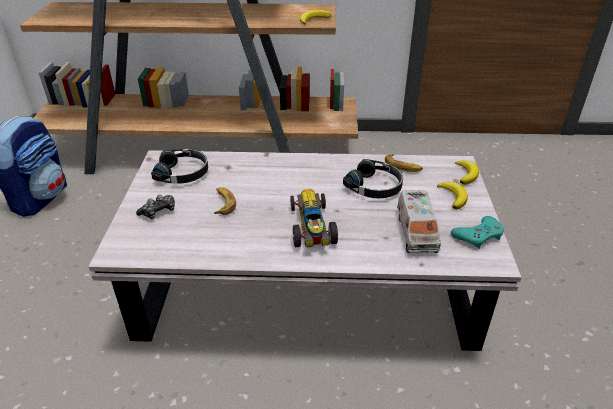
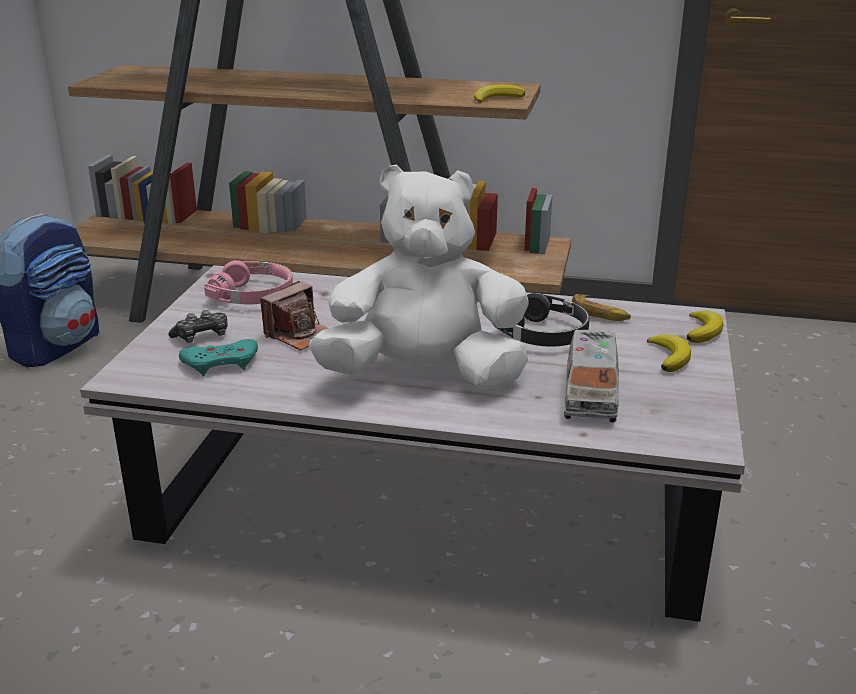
camera: 10 degrees right, 10 degrees down
black headphones [151,149,208,184] -> pink headphones [204,260,293,305]
banana [213,187,236,215] -> camera [260,281,328,351]
toy car [290,189,338,247] -> white plush toy [309,165,528,390]
turquoise game controller [451,216,504,249] -> turquoise game controller moved to [179,339,258,376]

